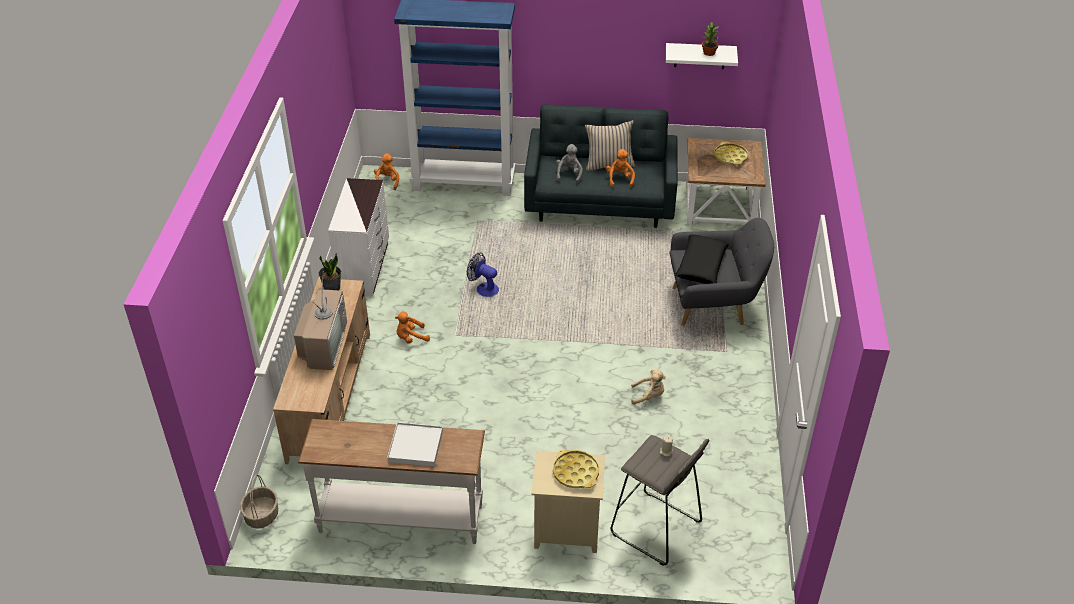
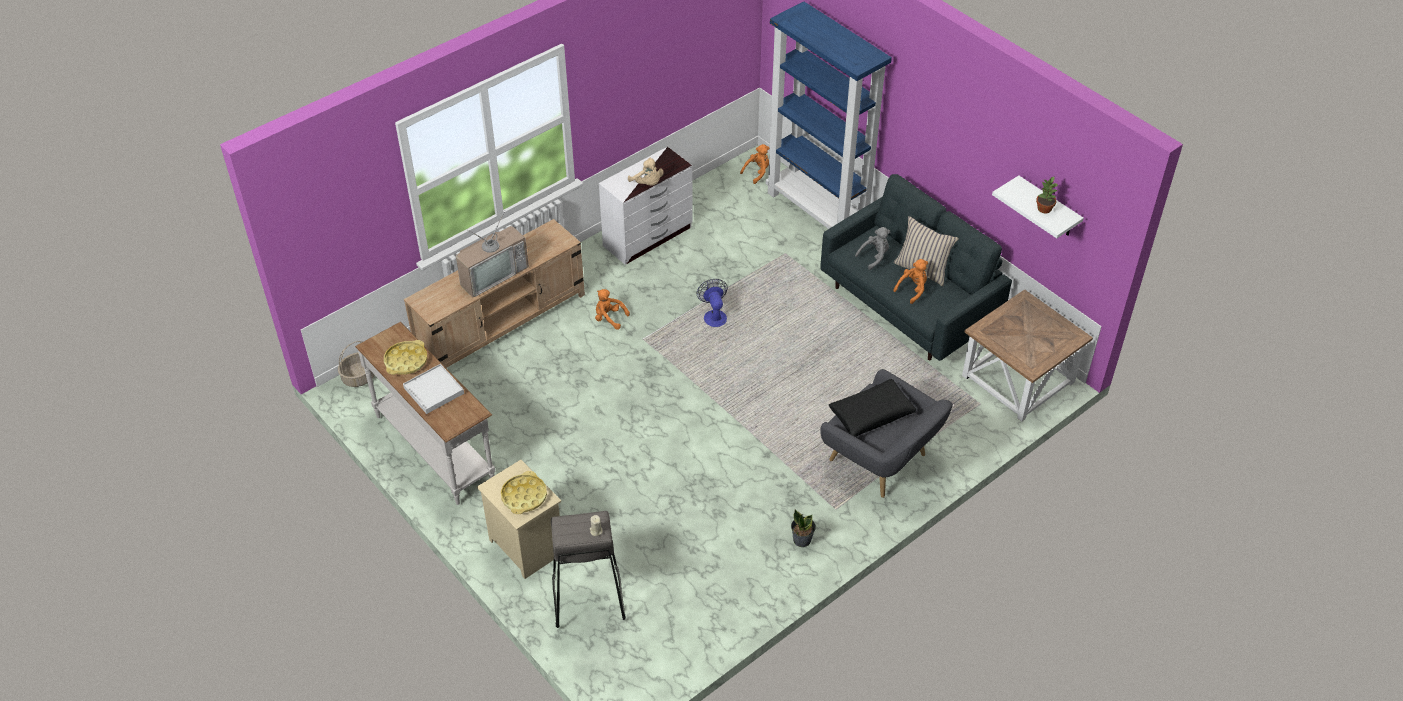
camera: 45 degrees right, 5 degrees up
potted plant [319,253,341,290] -> potted plant moved to [791,510,816,547]
beige plush toy [631,369,666,404] -> beige plush toy moved to [628,158,664,186]
yellow tray [714,142,748,165] -> yellow tray moved to [384,340,427,375]

